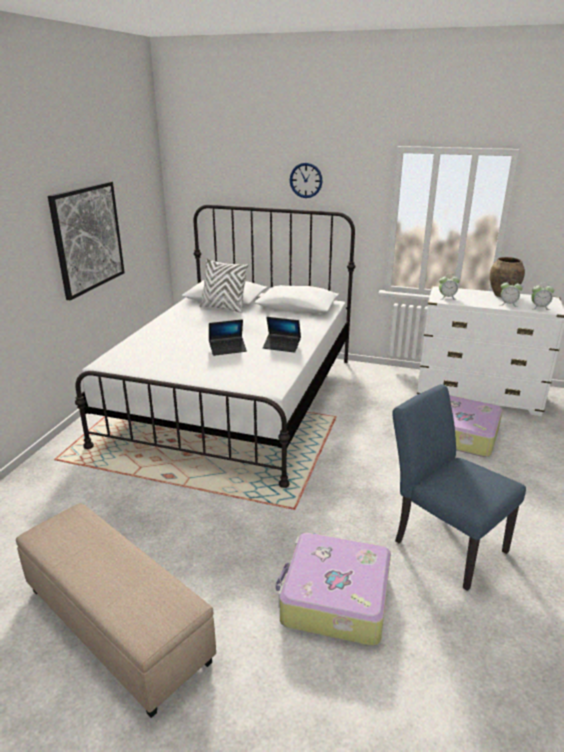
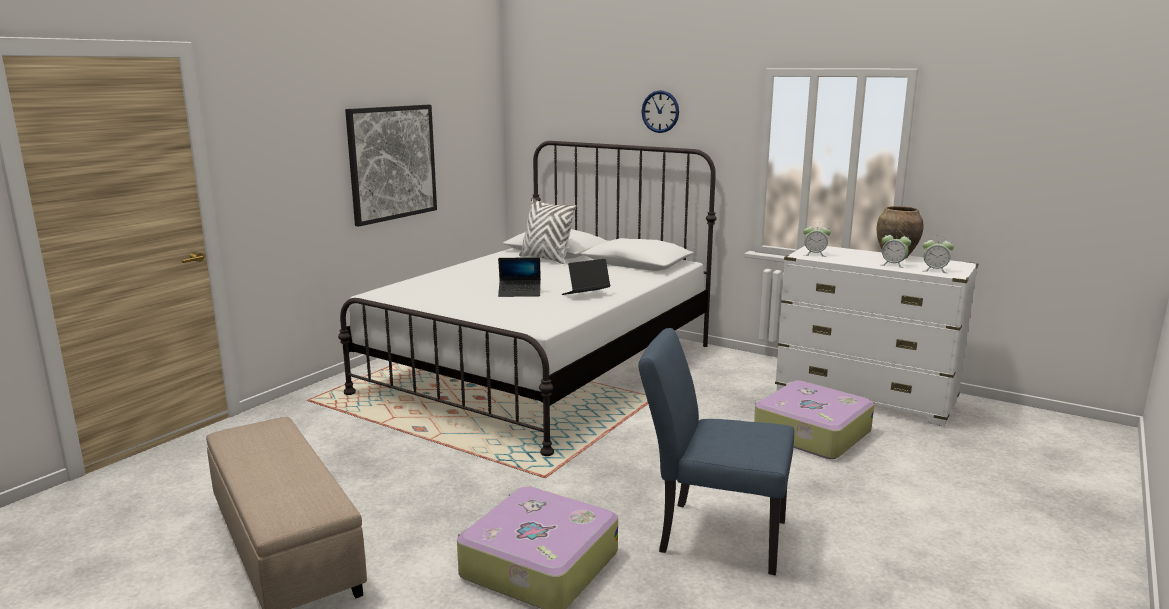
camera: 15 degrees right, 10 degrees down
laptop [263,317,301,353] -> laptop turned 120 degrees clockwise [562,259,610,295]
blue chair [392,384,526,591] -> blue chair turned 45 degrees counterclockwise [638,328,794,575]

